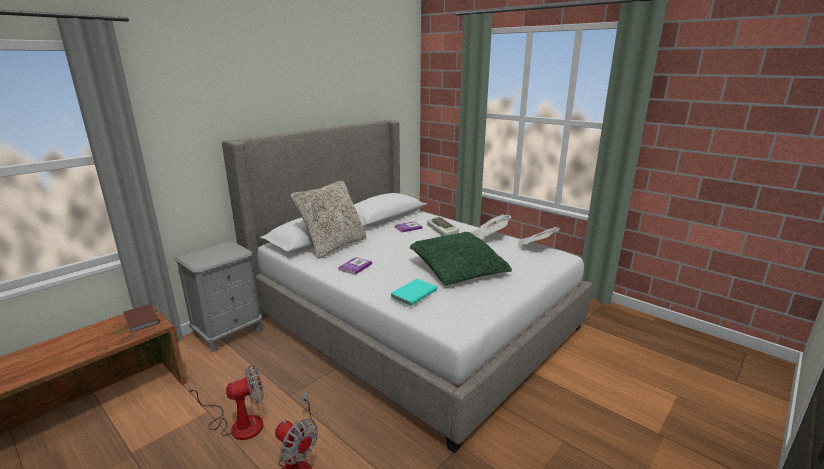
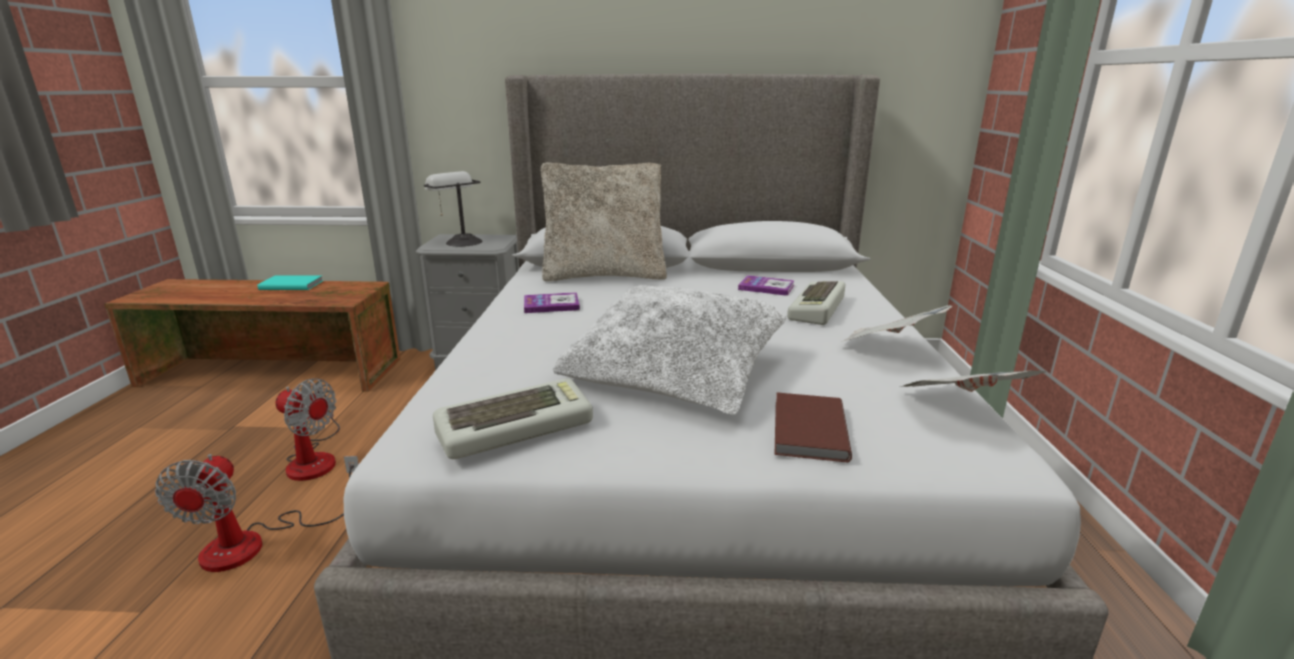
camera: 50 degrees right, 0 degrees up
brown book [123,304,160,333] -> brown book moved to [775,392,852,463]
turquoise book [390,279,437,306] -> turquoise book moved to [258,275,322,290]
green pillow [410,232,512,286] -> white pillow [553,285,786,415]
none -> table lamp [424,171,482,247]
none -> keyboard [433,378,593,459]

